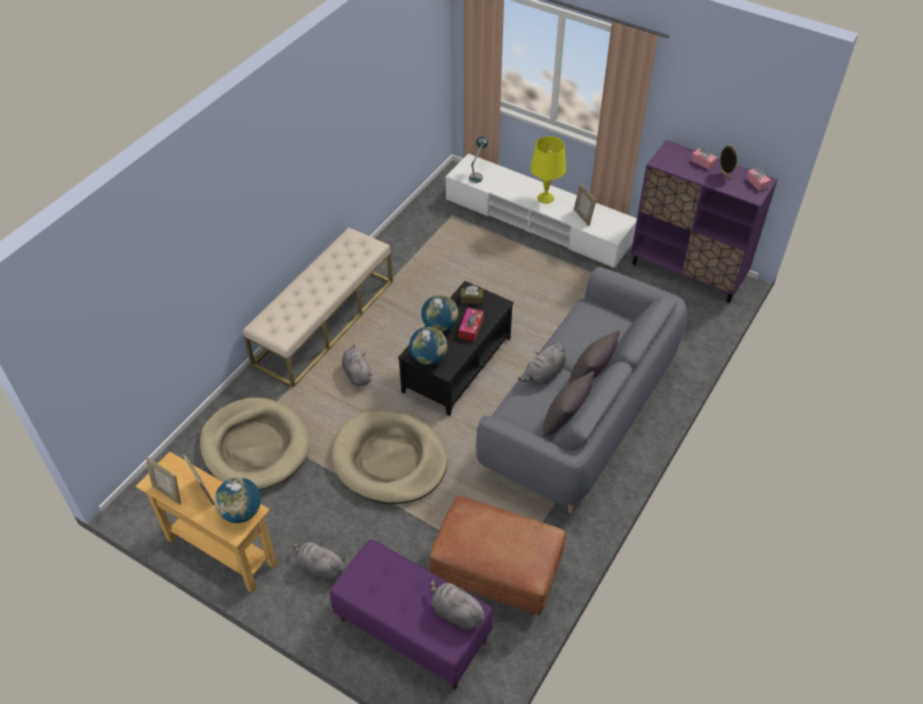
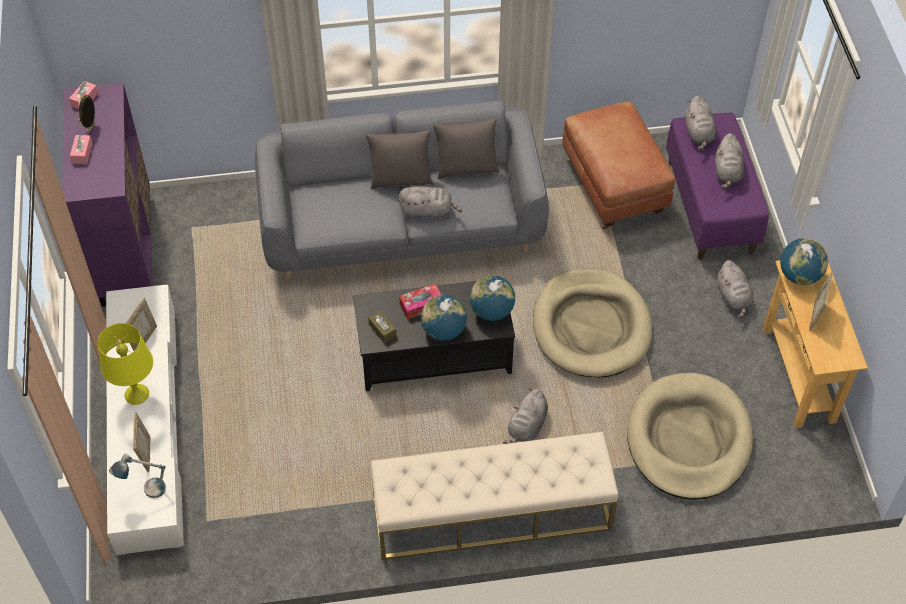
camera: 130 degrees left, 5 degrees up
picture frame [146,457,181,505] -> picture frame moved to [133,412,150,472]
none -> grey plush toy [715,133,744,189]

